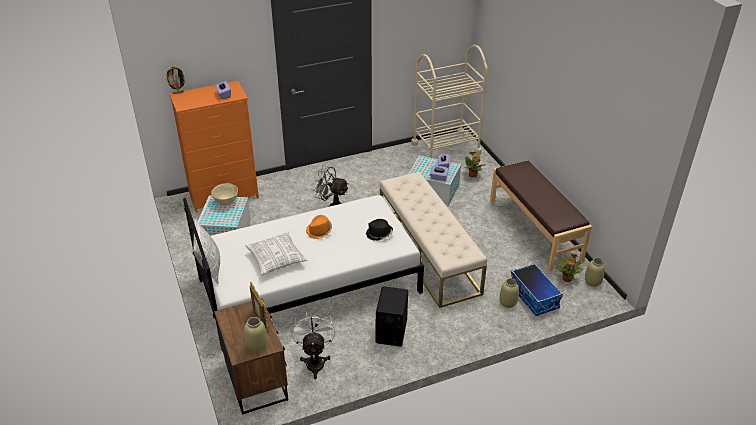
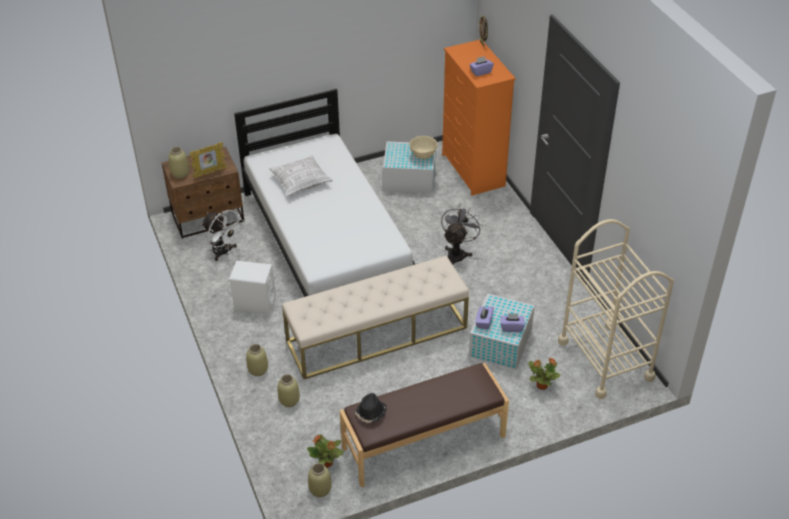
camera: 90 degrees right, 5 degrees up
pillow [193,219,220,284] -> none
white fan [291,311,335,379] -> white fan turned 45 degrees clockwise [202,210,244,261]
orange hat [306,215,332,239] -> none
black hat [366,219,393,241] -> black hat moved to [355,393,387,423]
black speaker [376,286,408,347] -> white speaker [228,261,276,314]
storage box [511,263,563,316] -> none
none -> beige vase [246,344,268,376]

